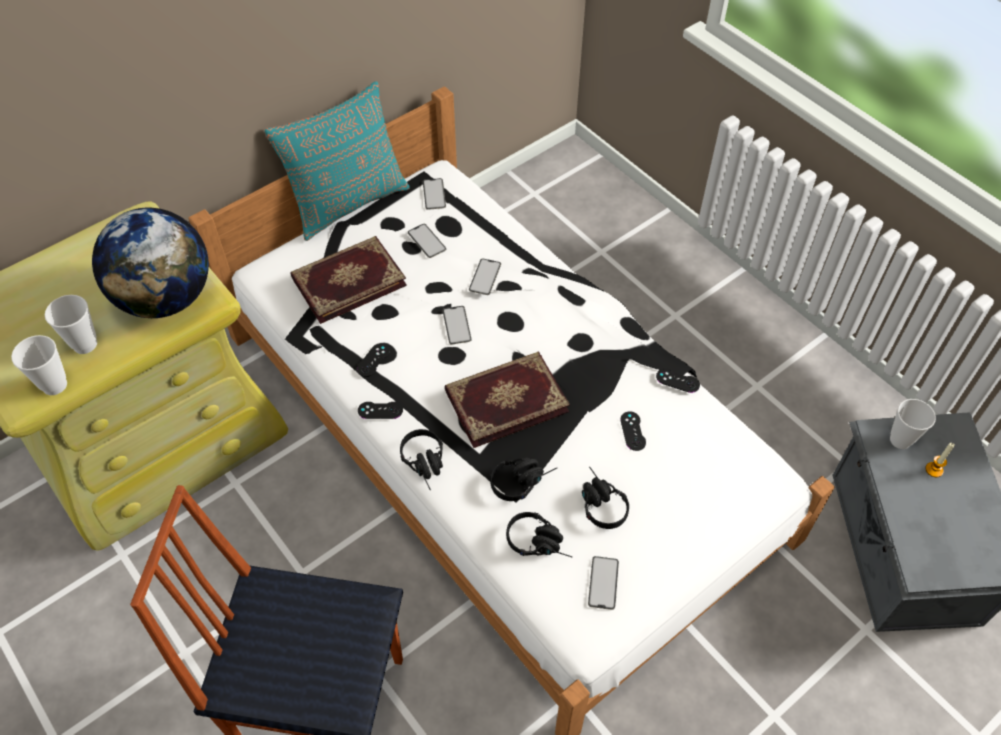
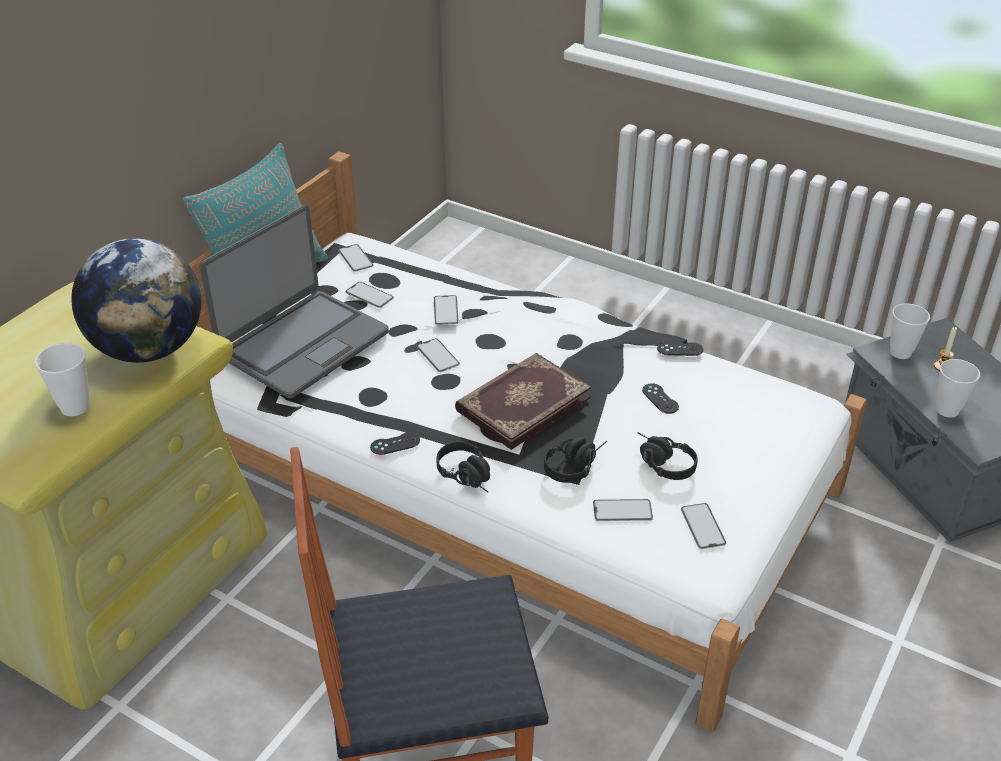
camera: 20 degrees left, 15 degrees down
cup [11,335,67,395] -> cup moved to [936,359,980,418]
book [290,236,407,324] -> laptop [199,205,389,398]
black game controller [357,343,390,377] -> none
black headphones [506,512,573,557] -> phone [593,499,653,521]

